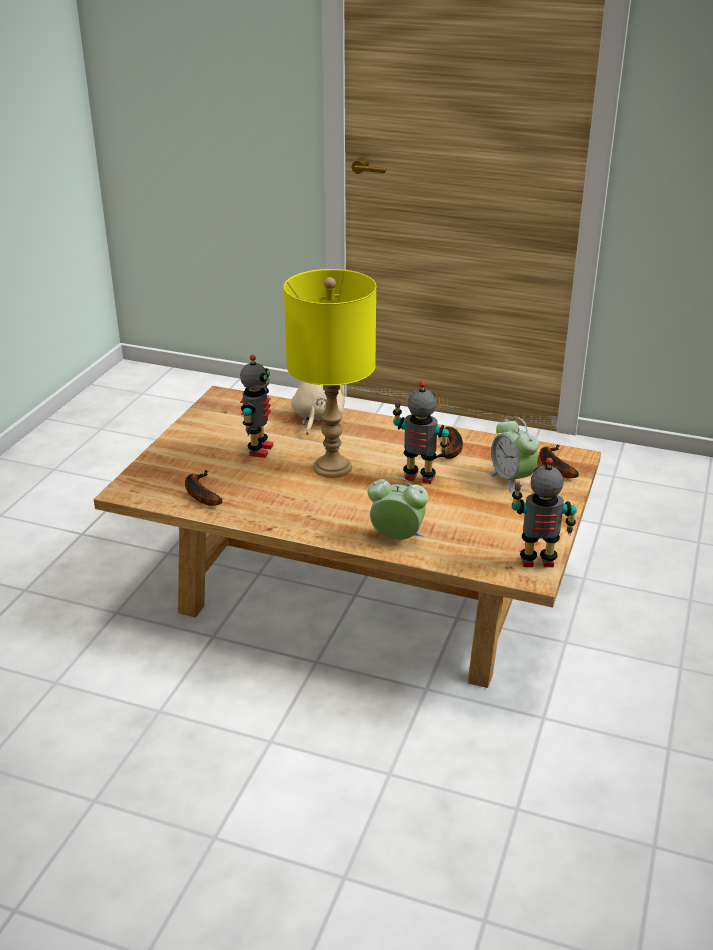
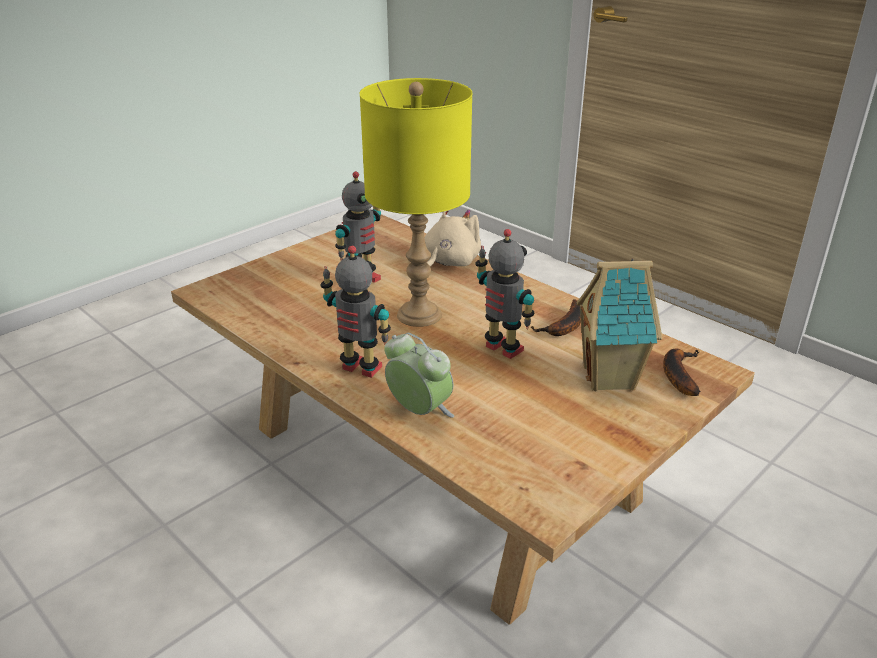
camera: 25 degrees right, 0 degrees up
banana [185,470,222,506] -> none
alarm clock [488,417,539,493] -> toy house [577,258,662,391]
toy robot [512,458,577,567] -> toy robot moved to [320,246,391,378]

